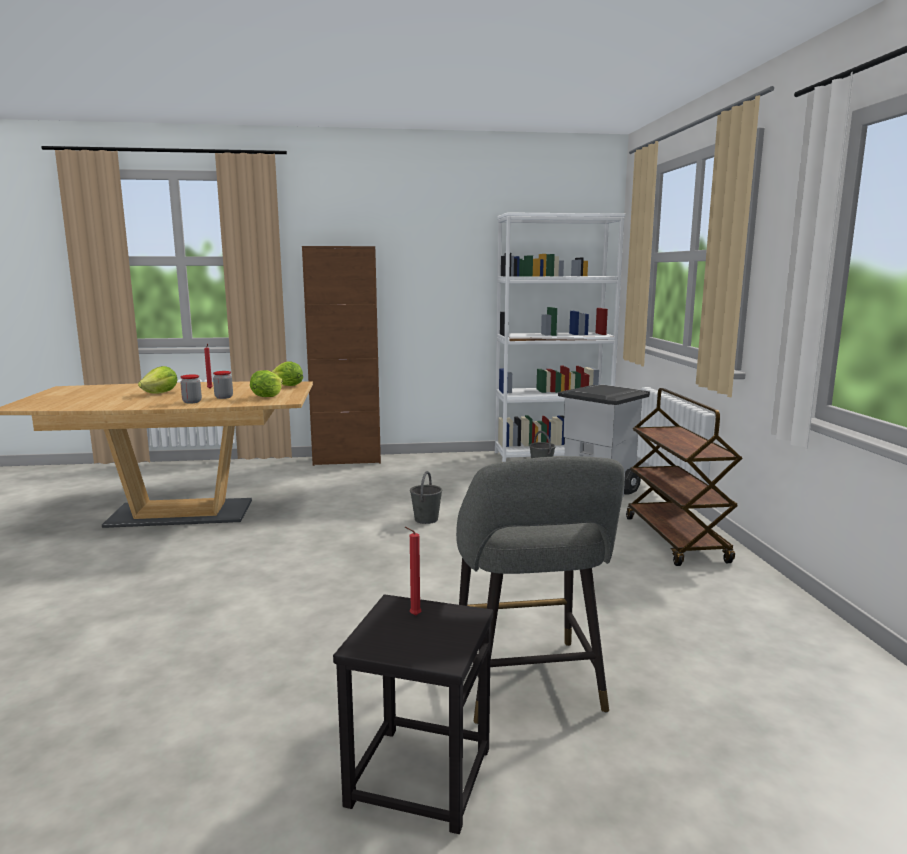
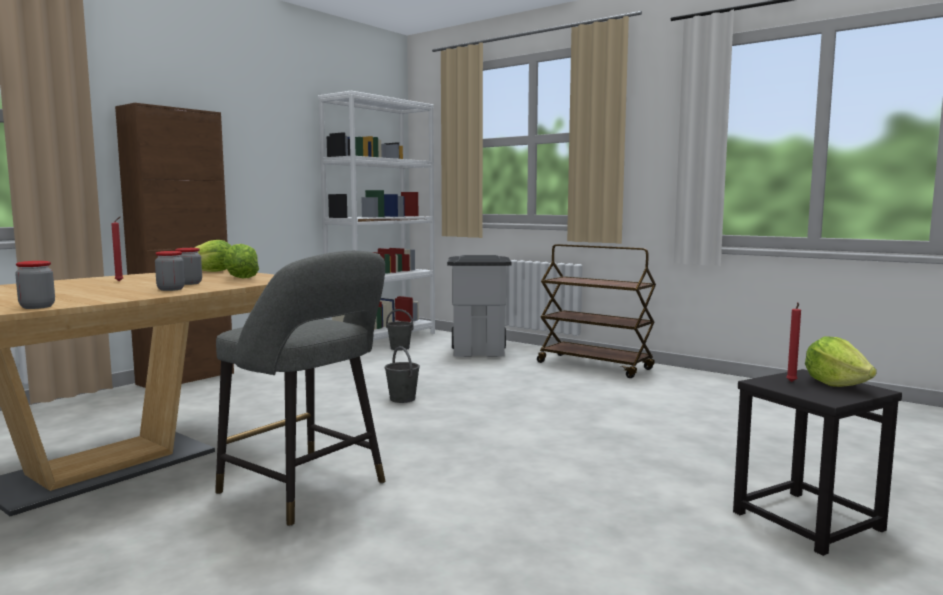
camera: 45 degrees left, 5 degrees down
lettuce [138,366,178,393] -> lettuce moved to [805,337,877,387]
grey stool [456,456,625,725] -> grey stool moved to [215,251,385,526]
none -> jar [15,261,55,309]

